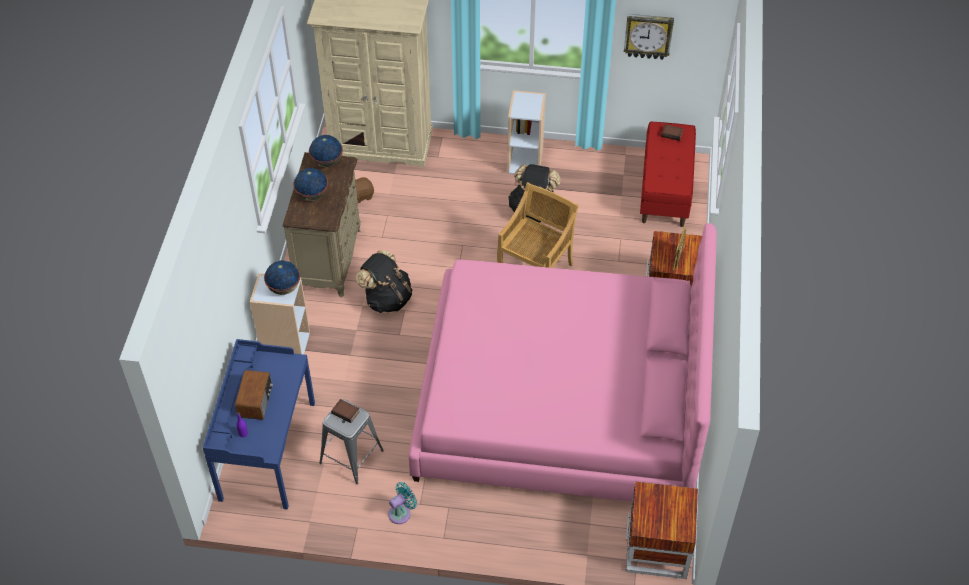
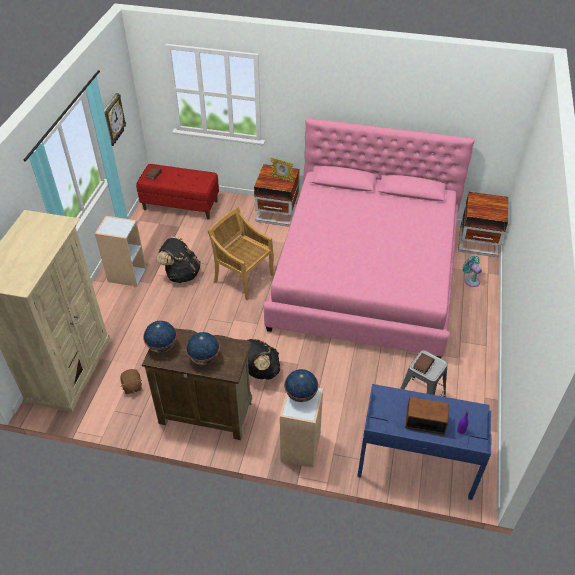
camera: 85 degrees left, 5 degrees down
turquoise fan [388,482,417,524] -> turquoise fan moved to [462,256,482,287]

